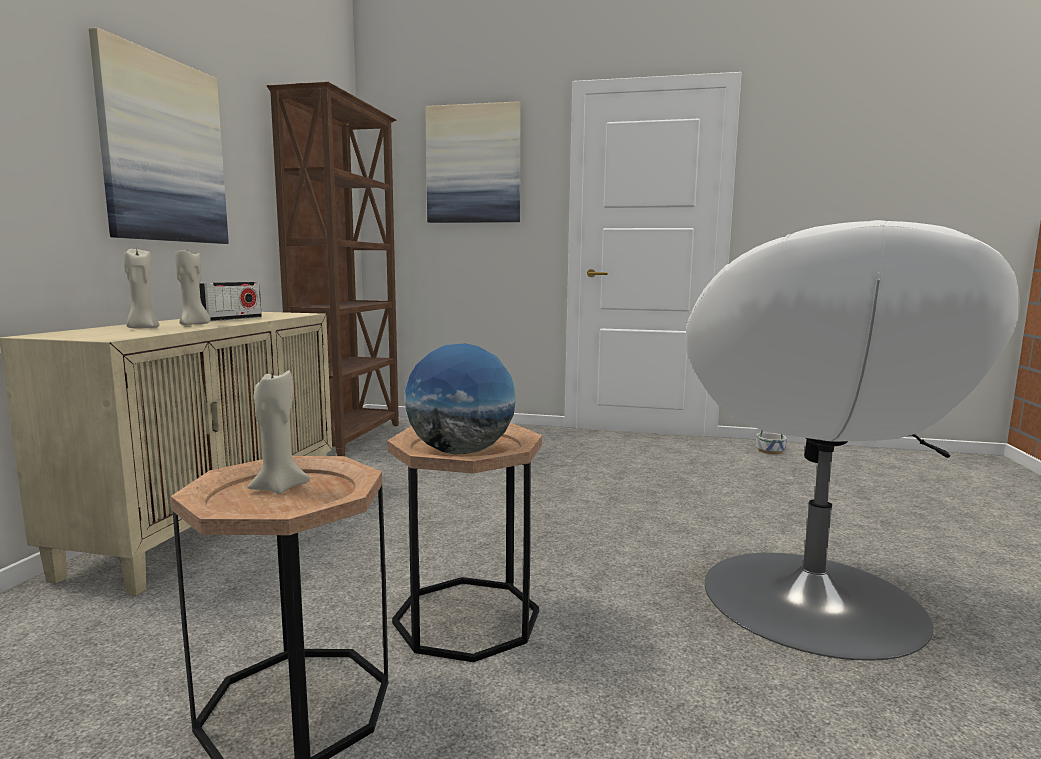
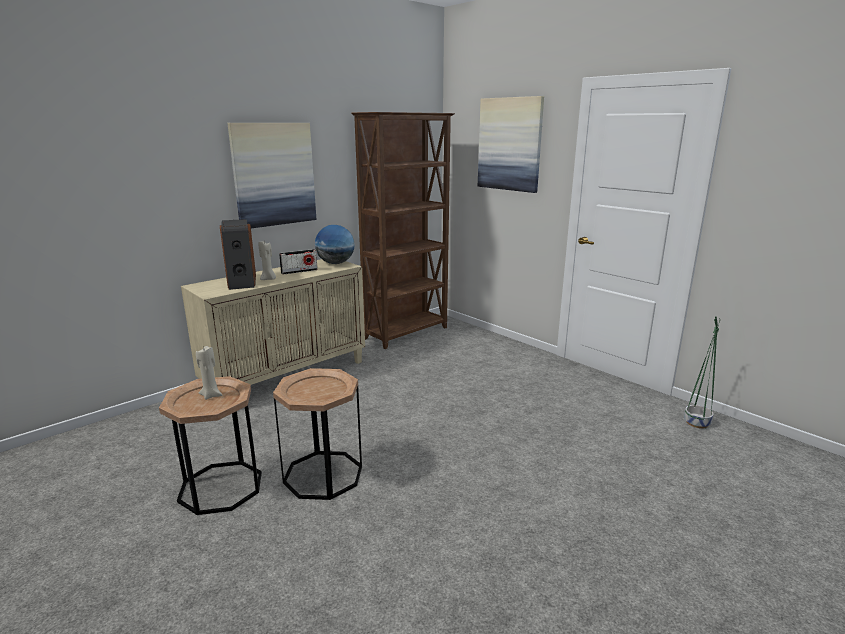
camera: 35 degrees right, 10 degrees up
beige candle [124,246,160,328] -> speaker [220,219,256,290]
globe [405,343,516,455] -> globe moved to [315,225,354,264]
white armchair [686,220,1020,661] -> none

